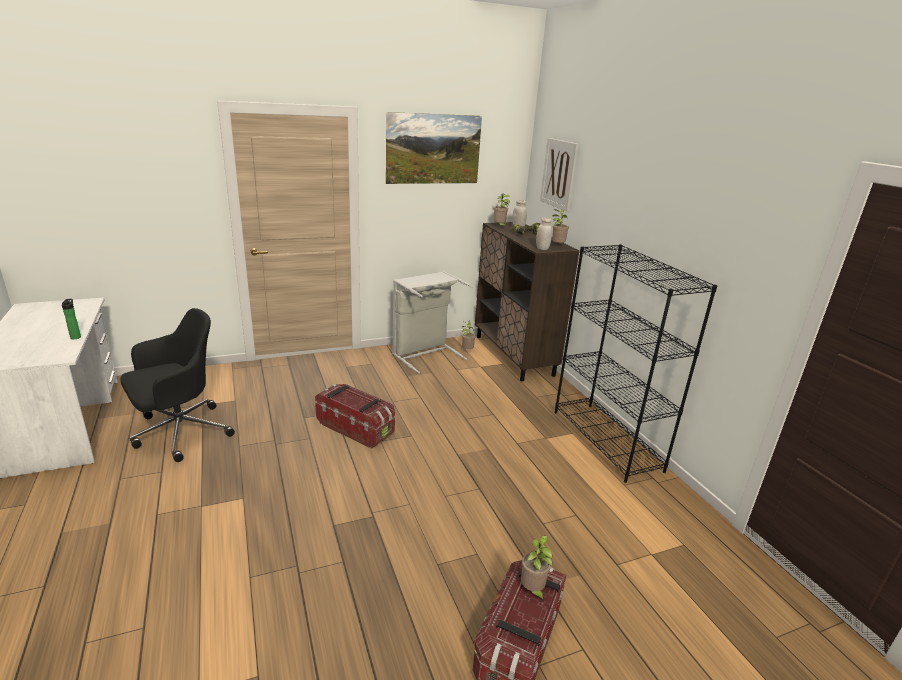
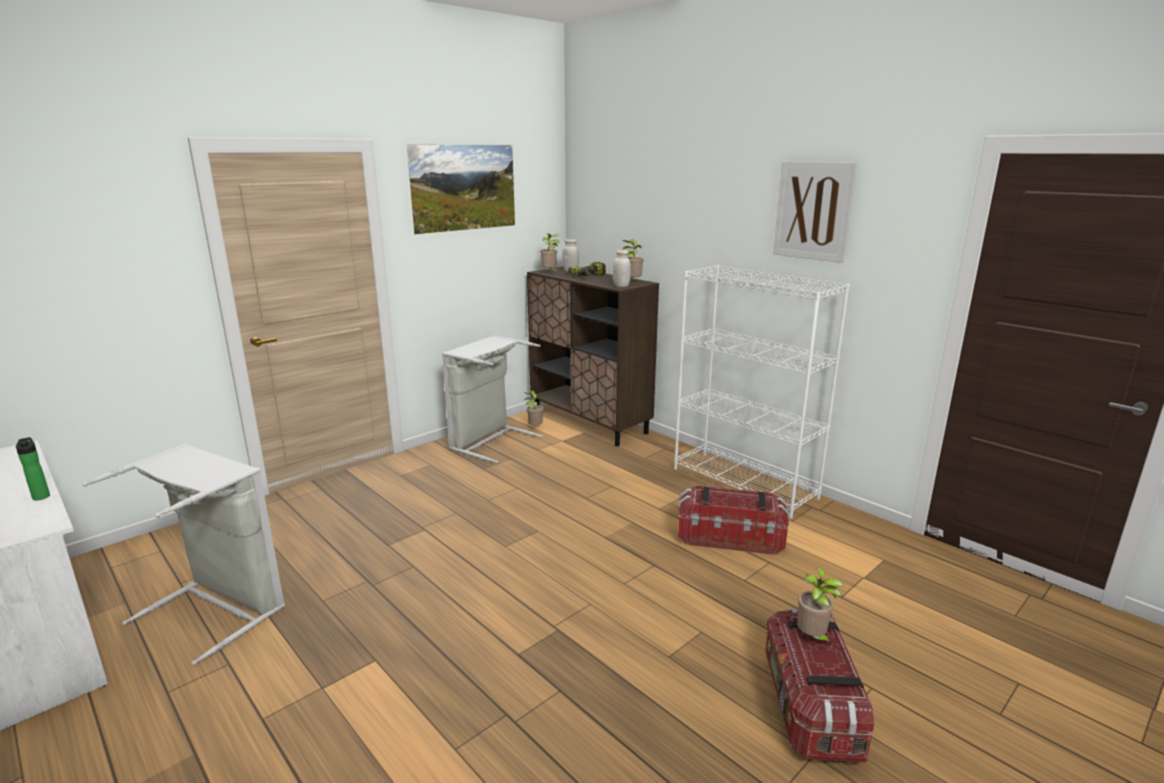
camera: 20 degrees left, 5 degrees down
black office chair [120,308,235,462] -> grey laundry basket [82,443,285,665]
storage box [315,384,395,449] -> storage box moved to [678,485,790,555]
picture [540,138,579,212] -> picture moved to [773,161,857,263]
black bookcase [555,244,717,483] -> white bookcase [674,265,850,519]

